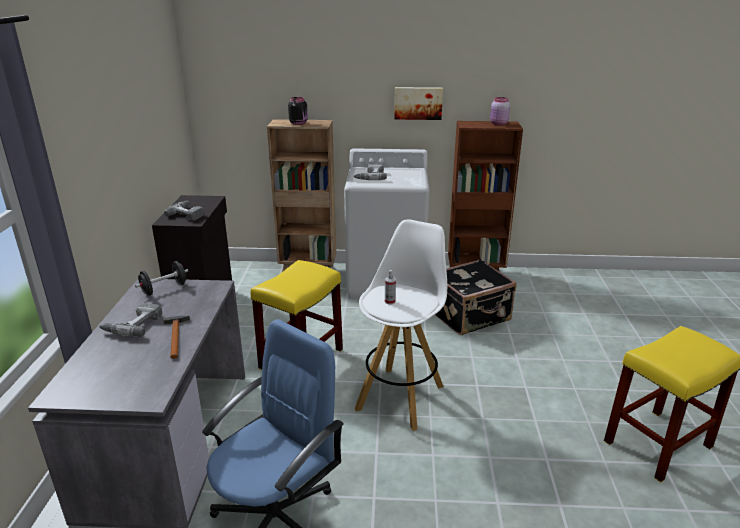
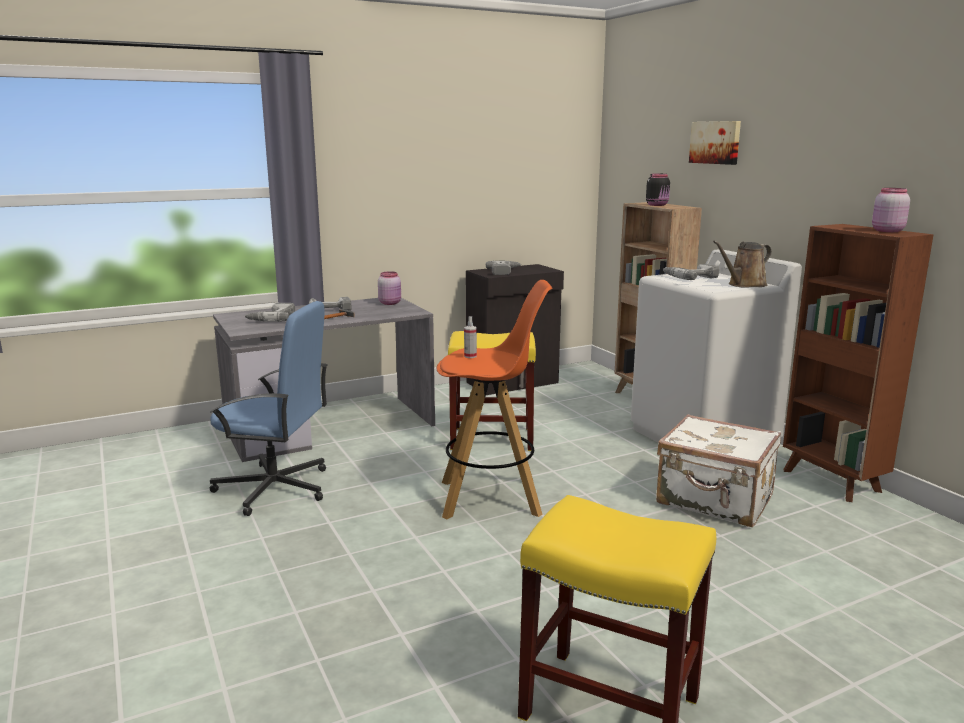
camera: 60 degrees right, 10 degrees down
black dumbbell [135,261,188,296] -> pink jar [378,271,401,305]
white stool [355,219,447,431] -> orange stool [436,280,552,519]
picture [394,87,443,120] -> picture moved to [689,121,741,165]
black suitcase [435,259,517,335] -> white suitcase [656,414,781,527]
none -> power drill [245,303,295,322]
none -> brown watering can [713,241,772,288]

